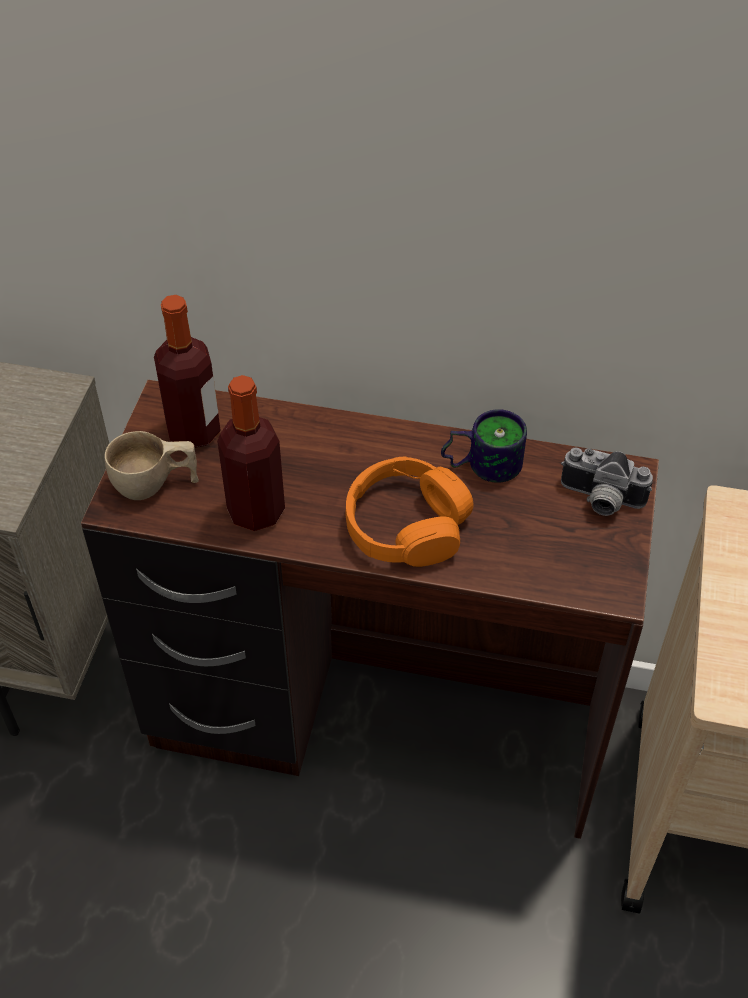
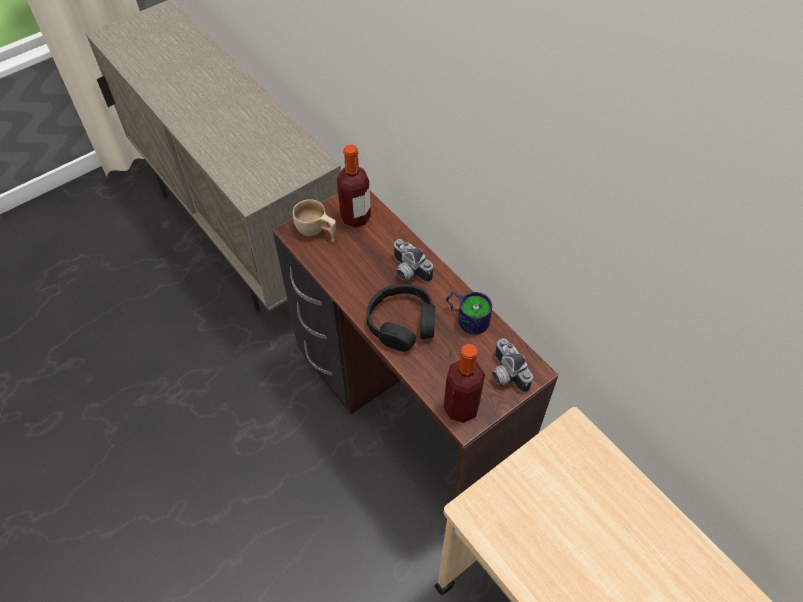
camera: 40 degrees right, 5 degrees up
bottle [217,375,285,531] -> bottle moved to [444,344,485,423]
orange headphones [345,457,473,567] -> black headphones [366,284,435,352]
none -> camera [393,239,433,283]

